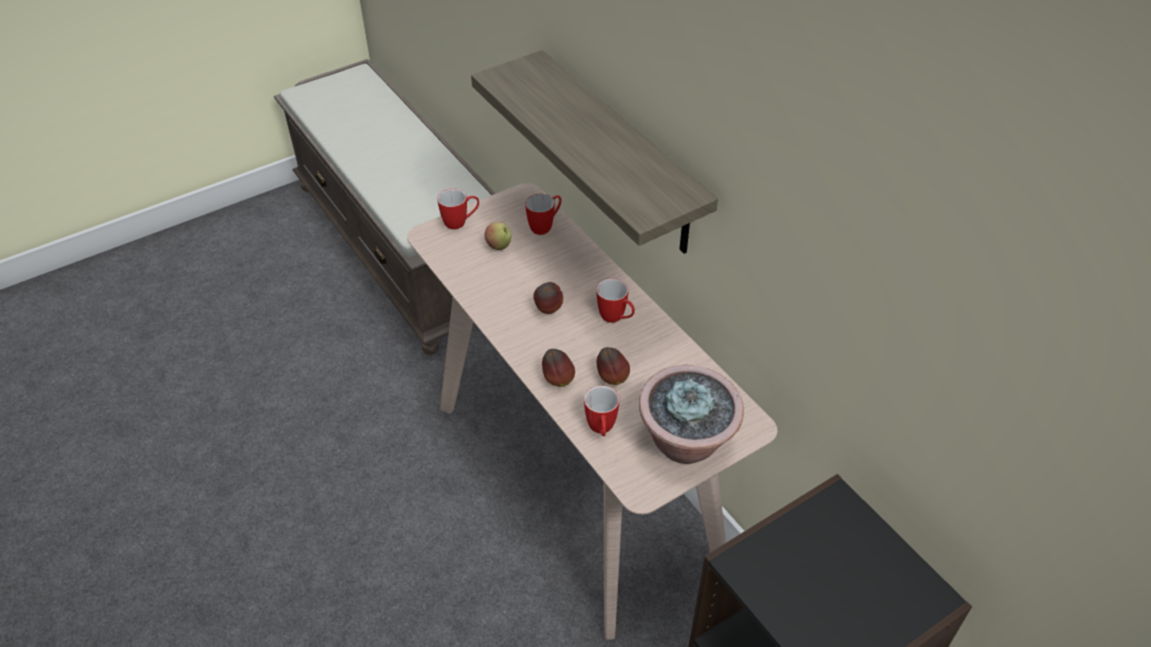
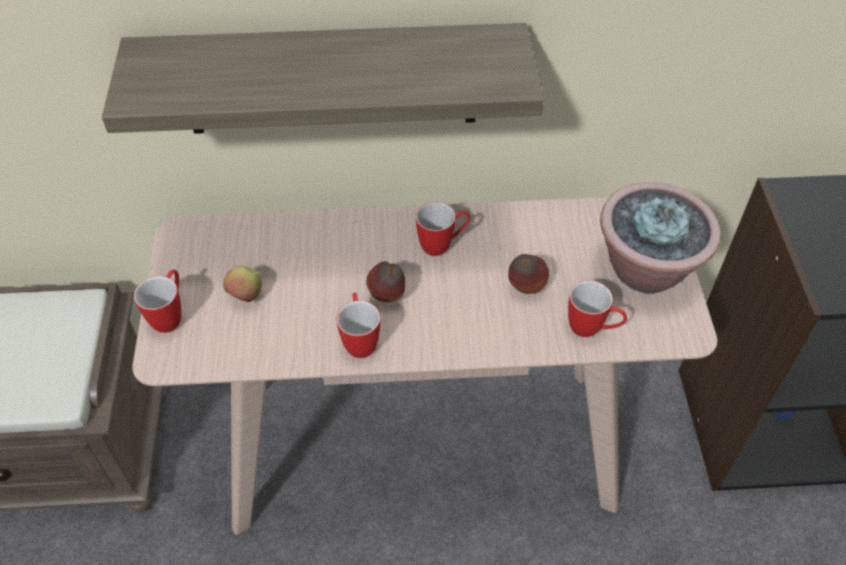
camera: 60 degrees left, 5 degrees up
mug [525,194,562,235] -> mug moved to [336,293,380,358]
apple [542,349,575,387] -> none

